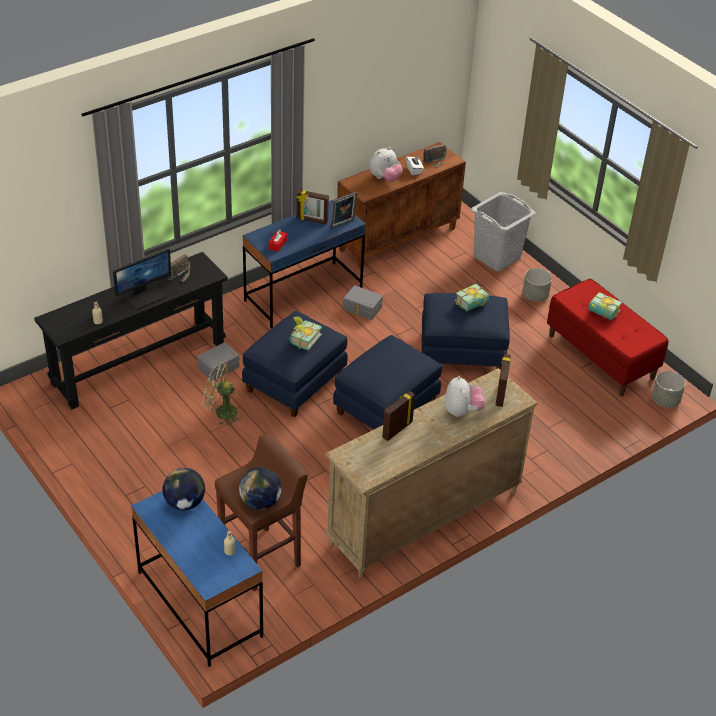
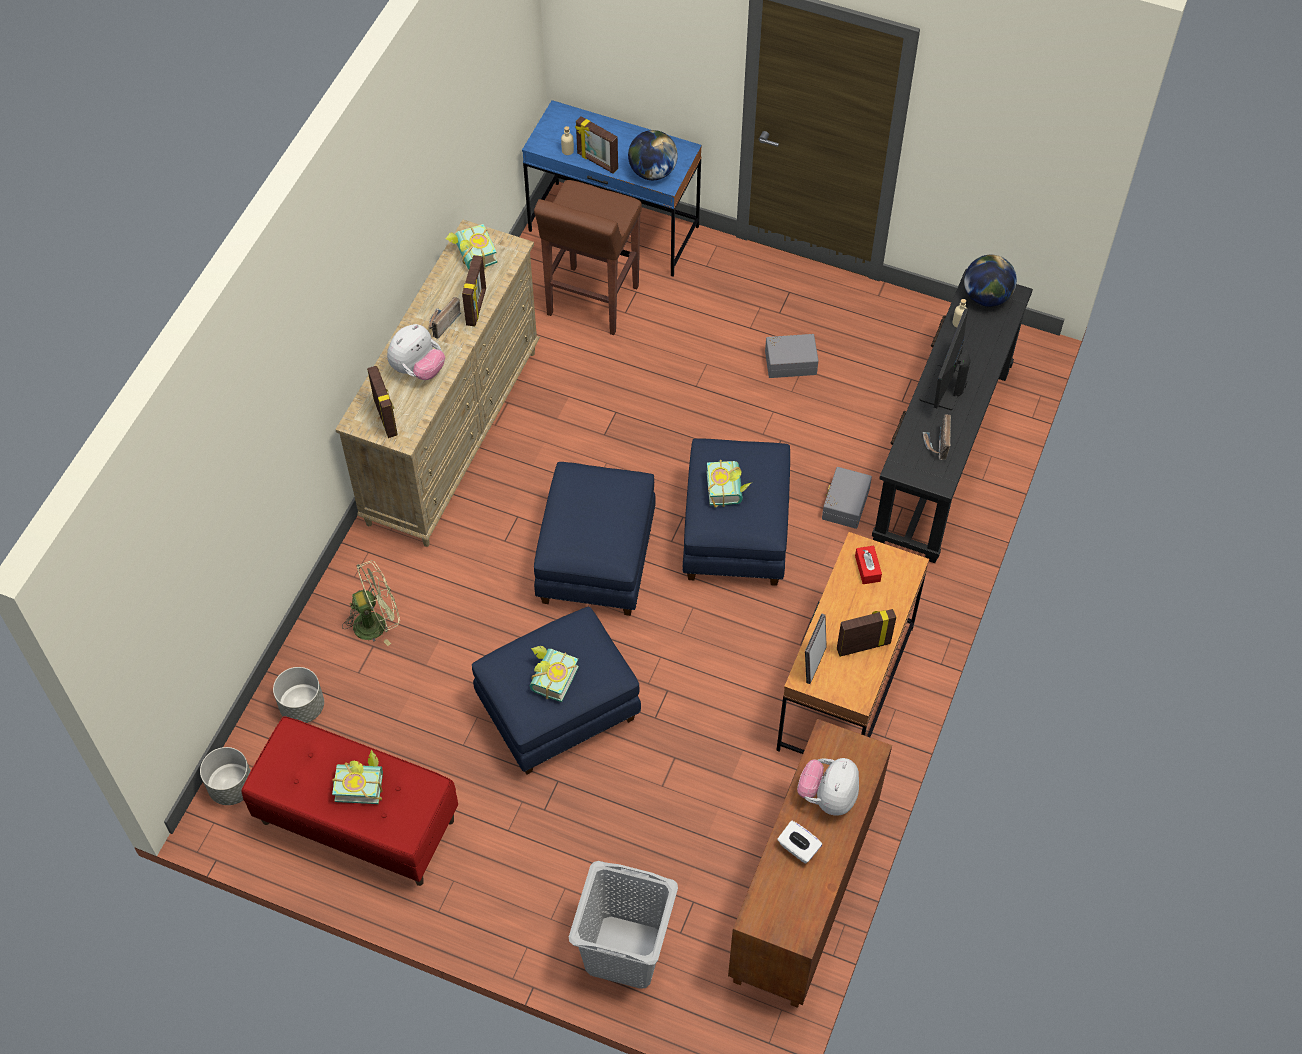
camera: 150 degrees right, 15 degrees up
green fan [203,361,242,425] -> green fan moved to [342,560,400,646]
globe [239,467,282,510] -> globe moved to [964,255,1017,307]
blue desk [242,198,366,328] -> brown desk [776,532,929,754]
grey storage box [343,285,383,320] -> grey storage box moved to [765,334,818,378]
radio [423,144,447,167] -> radio moved to [429,297,461,339]
plush toy [444,376,485,417] -> plush toy turned 105 degrees counterclockwise [387,324,445,380]
grey planter [523,268,552,302] -> grey planter moved to [273,667,324,723]
none -> book [446,224,498,270]
none -> picture frame [575,116,618,174]

